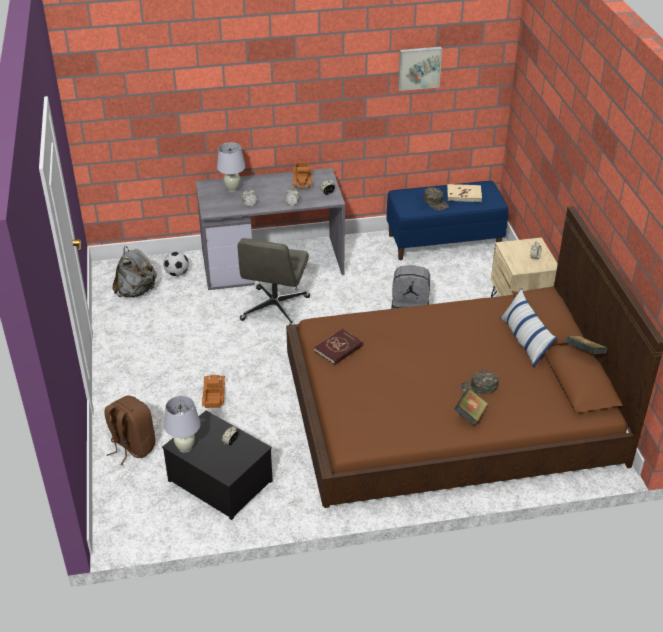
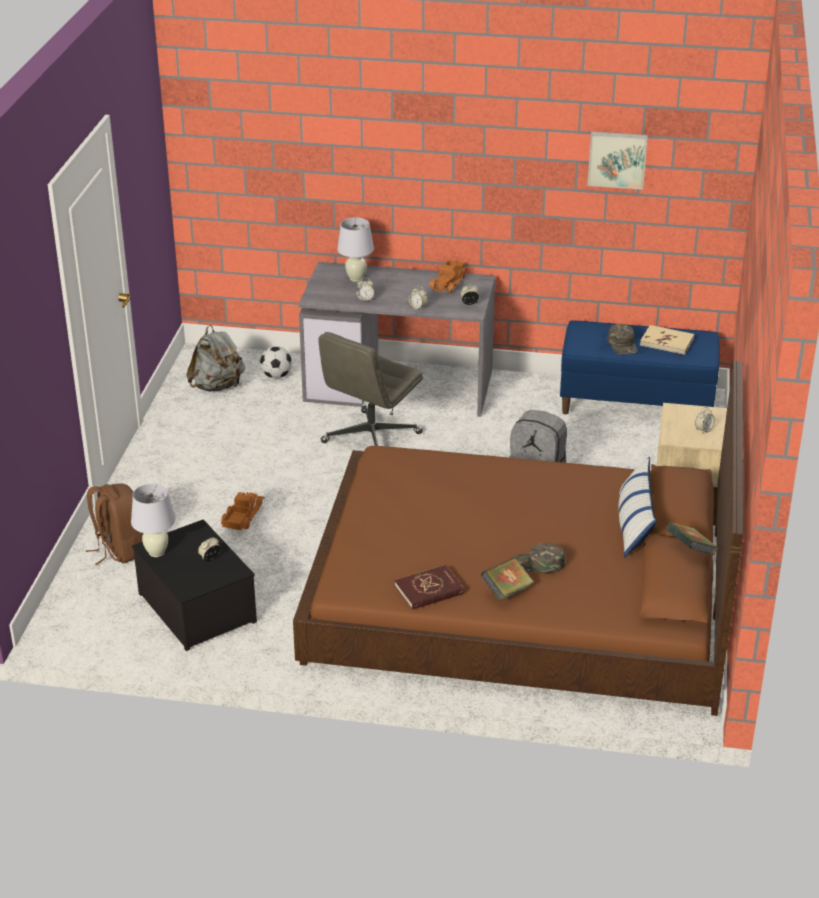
camera: 20 degrees right, 5 degrees down
red book [314,329,363,365] -> red book moved to [394,565,464,610]

